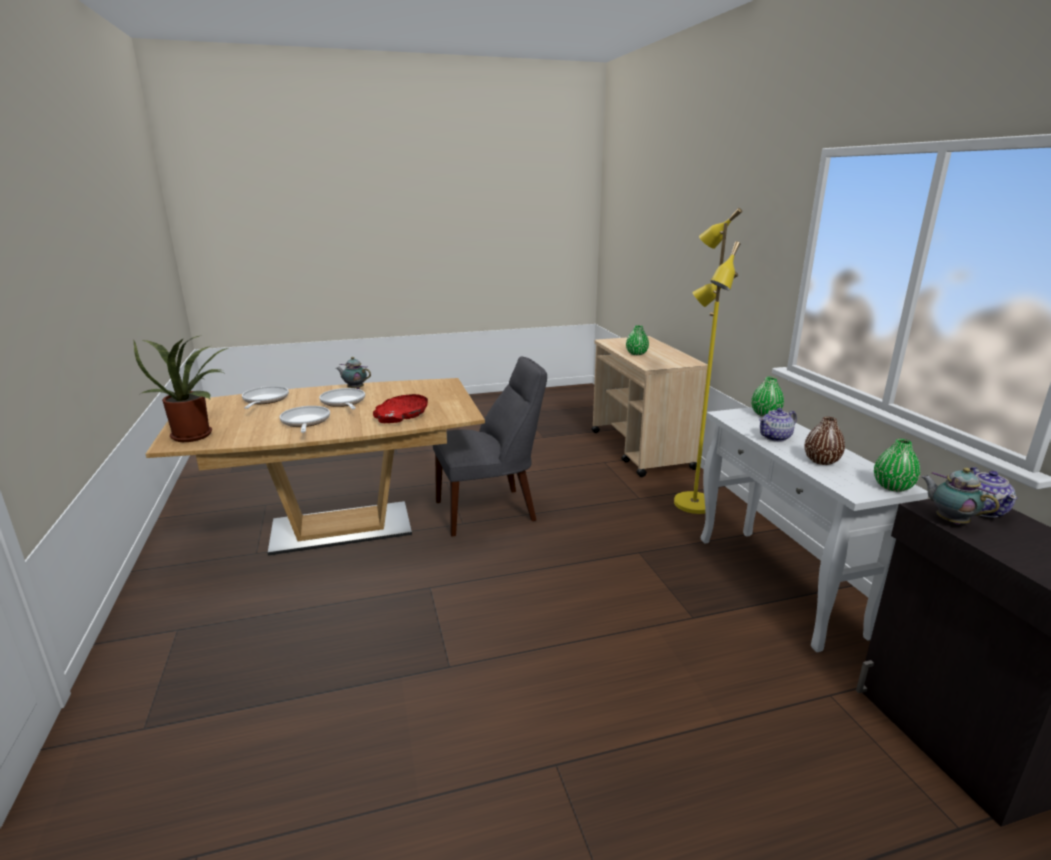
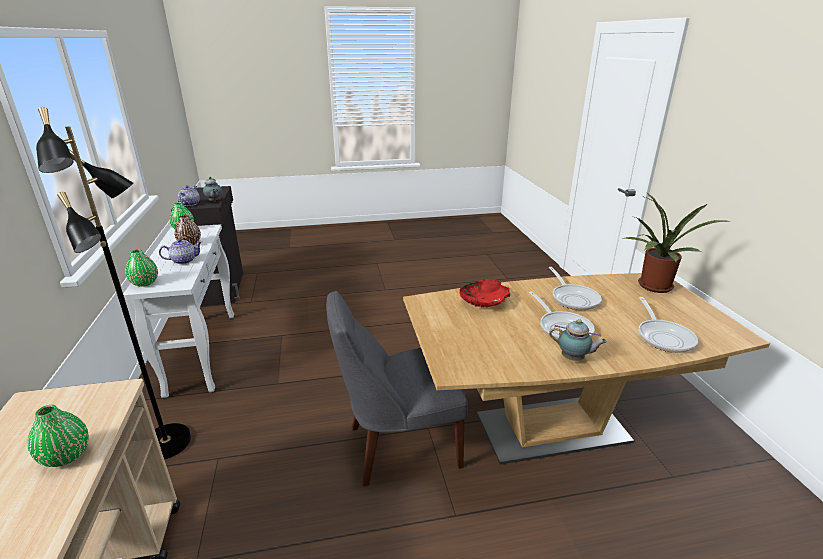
camera: 175 degrees left, 5 degrees up
yellow floor lamp [674,208,742,514] -> black floor lamp [36,107,191,460]

